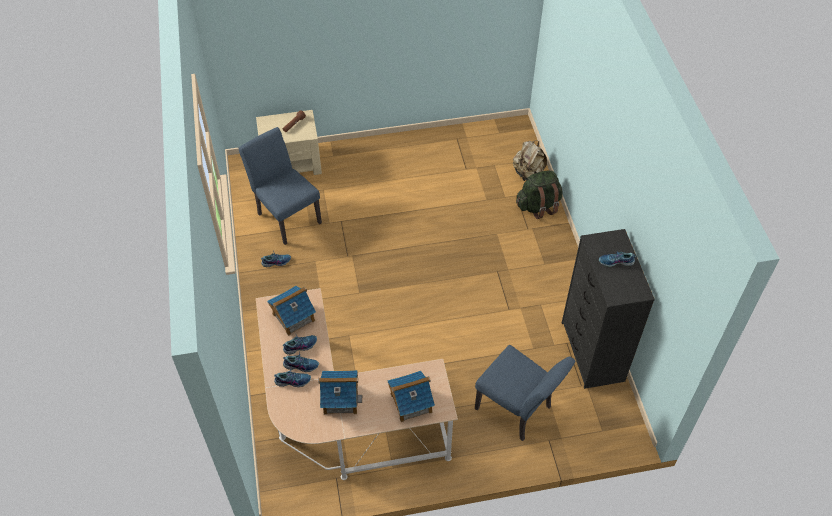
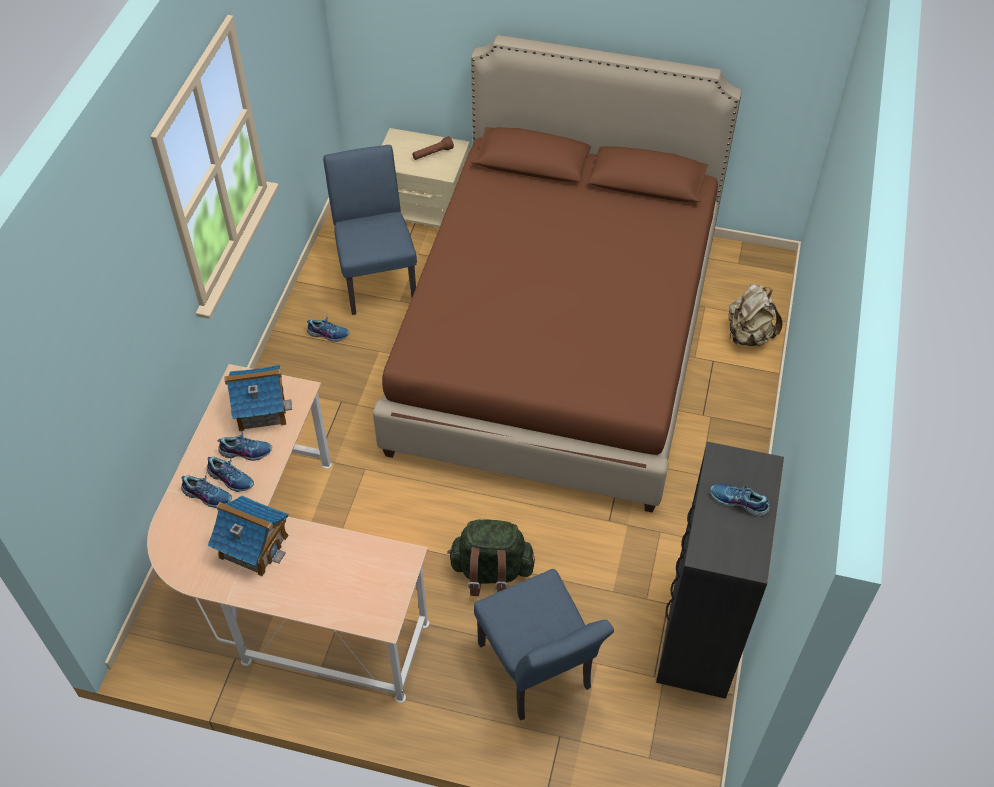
camera: 25 degrees right, 0 degrees up
toy house [387,371,435,422] -> none
green backpack [516,170,563,219] -> green backpack moved to [447,519,535,596]
none -> brown bed [373,35,742,513]

